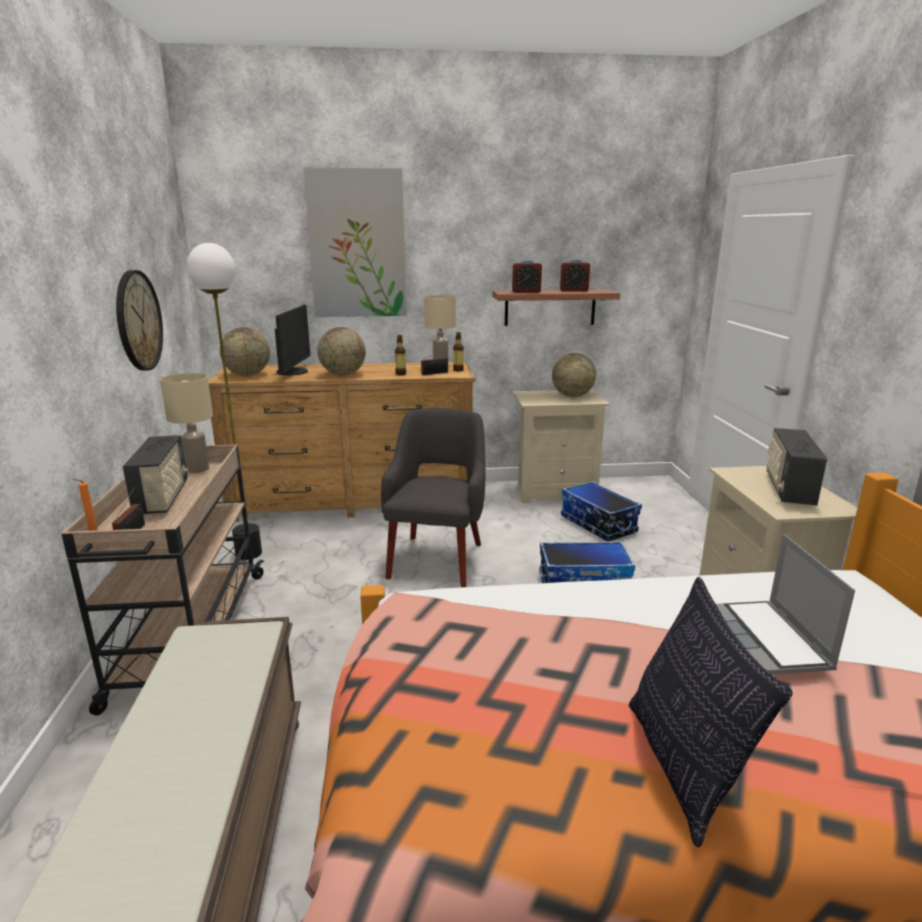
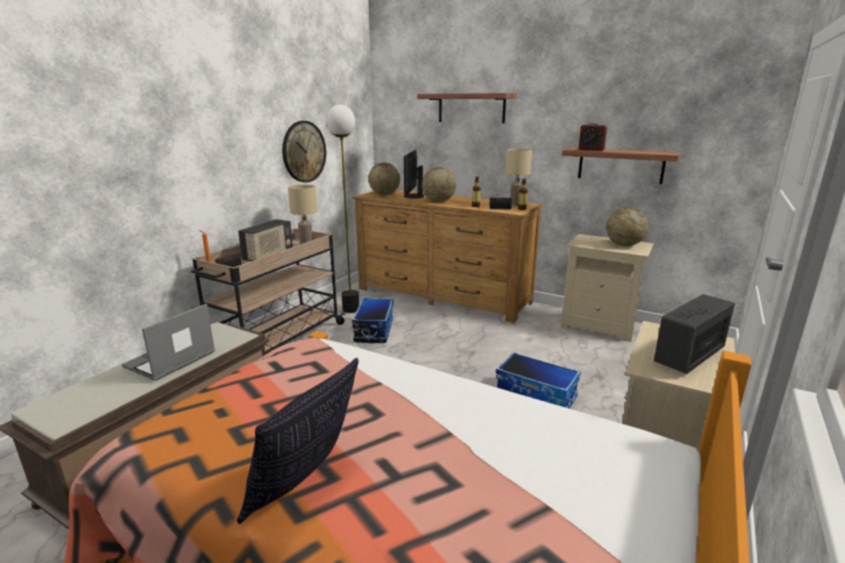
camera: 35 degrees right, 0 degrees up
monitor [275,305,310,376] -> monitor turned 150 degrees clockwise [404,150,424,199]
picture [304,167,407,317] -> shelf [417,93,516,123]
grey armchair [381,408,486,587] -> none
alarm clock [560,259,590,292] -> none
storage box [561,481,642,542] -> storage box moved to [352,298,393,343]
laptop [716,534,855,674] -> laptop moved to [122,303,215,381]

